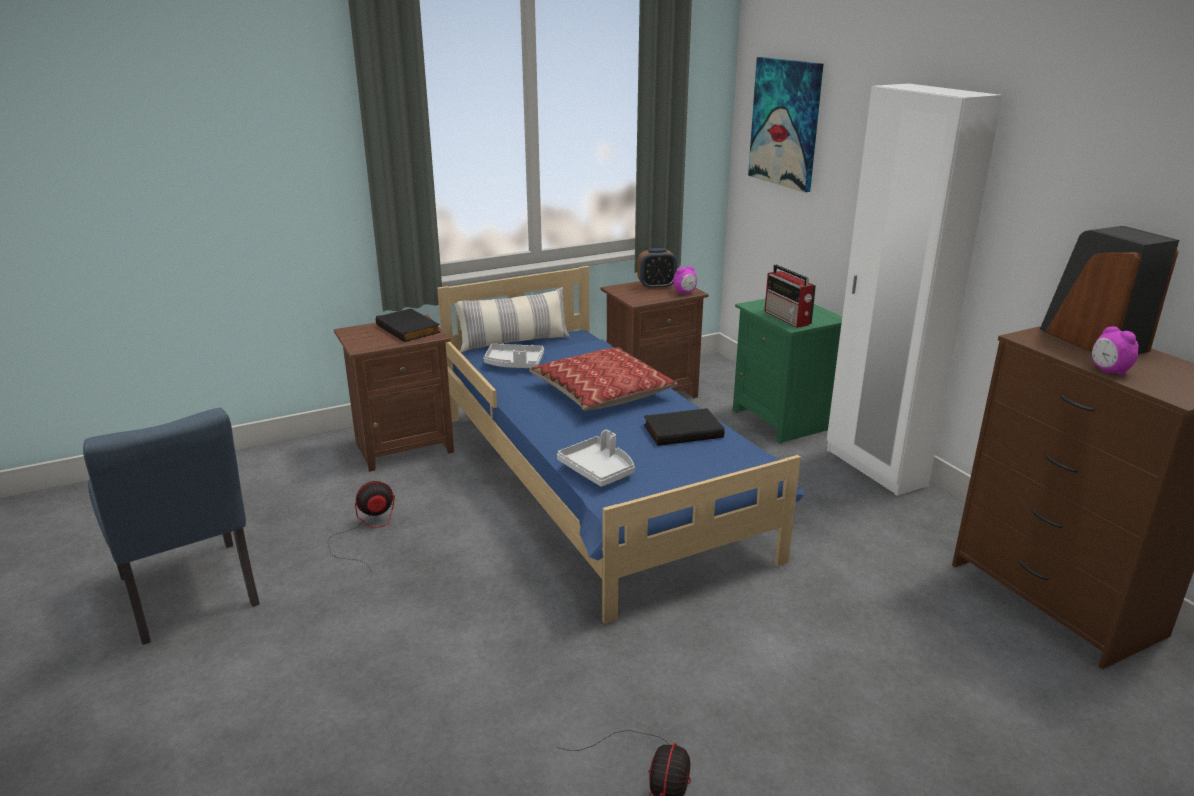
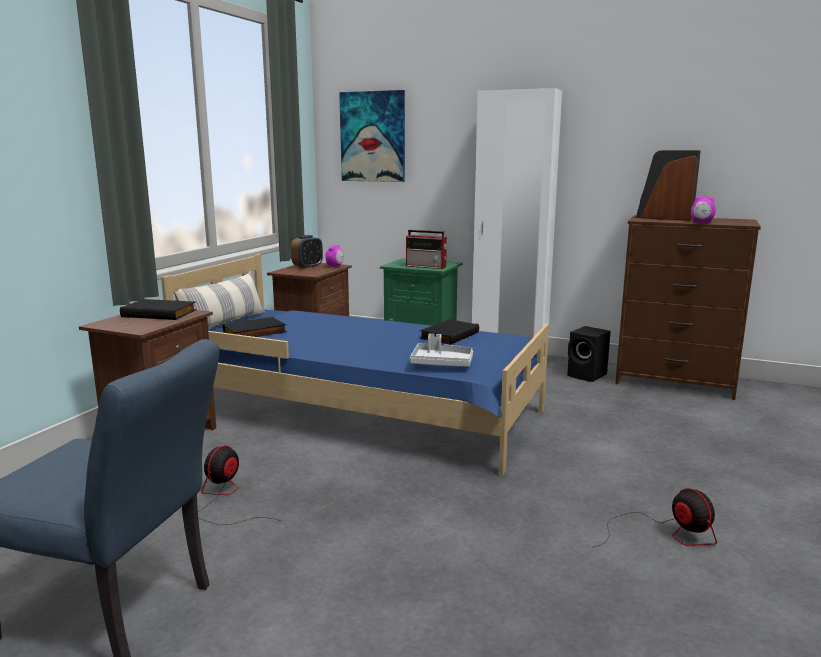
camera: 40 degrees left, 10 degrees down
grey tray [484,344,544,368] -> black book [223,317,287,337]
pillow [529,347,677,411] -> none
none -> black speaker [567,326,611,382]

